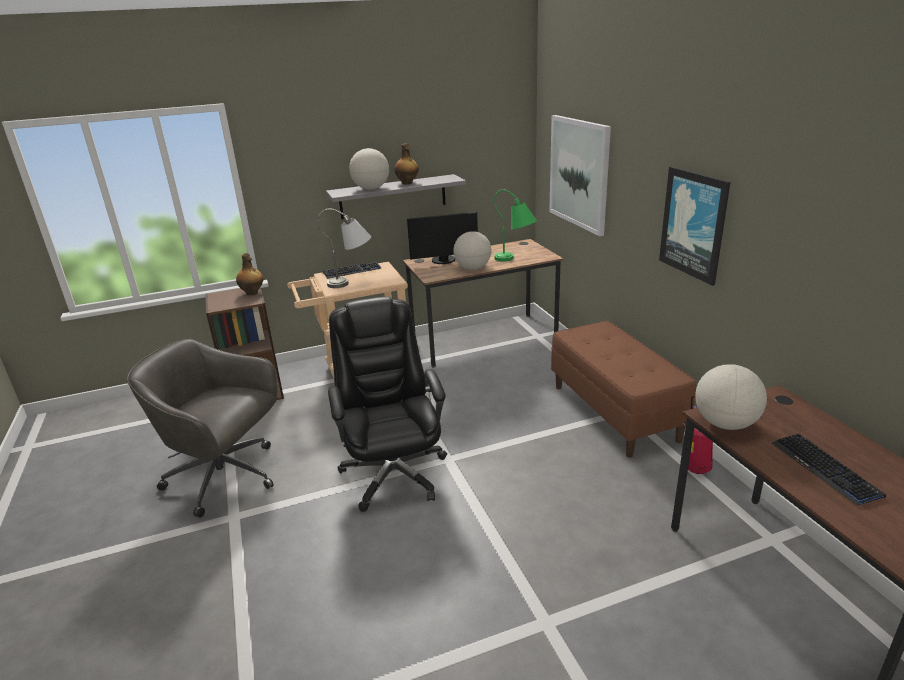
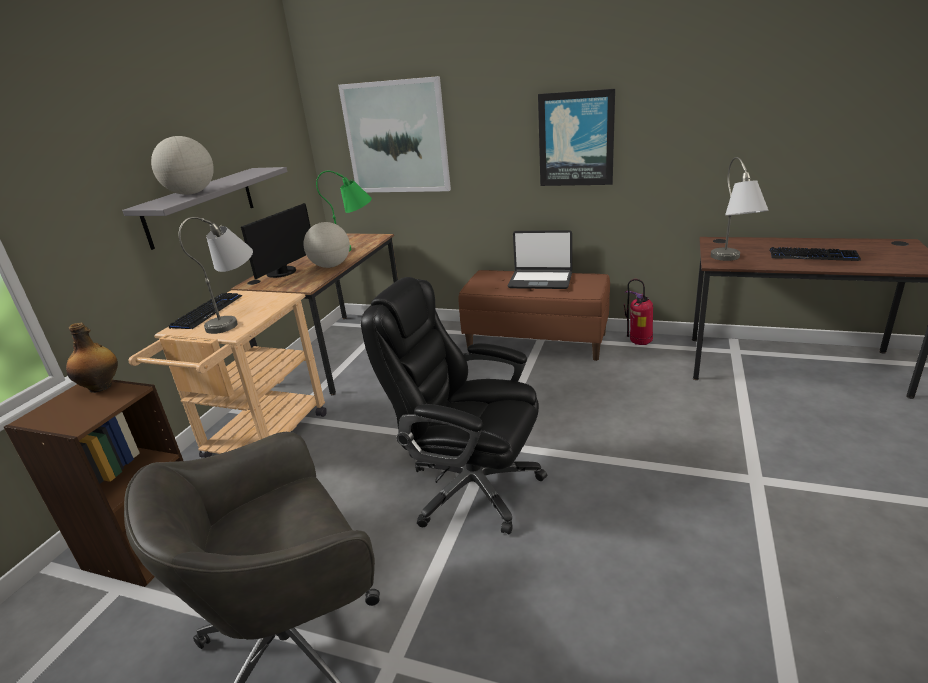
camera: 50 degrees left, 0 degrees up
bottle [394,143,419,184] -> none
globe [695,364,767,430] -> grey table lamp [711,157,769,261]
none -> laptop [508,230,572,289]

